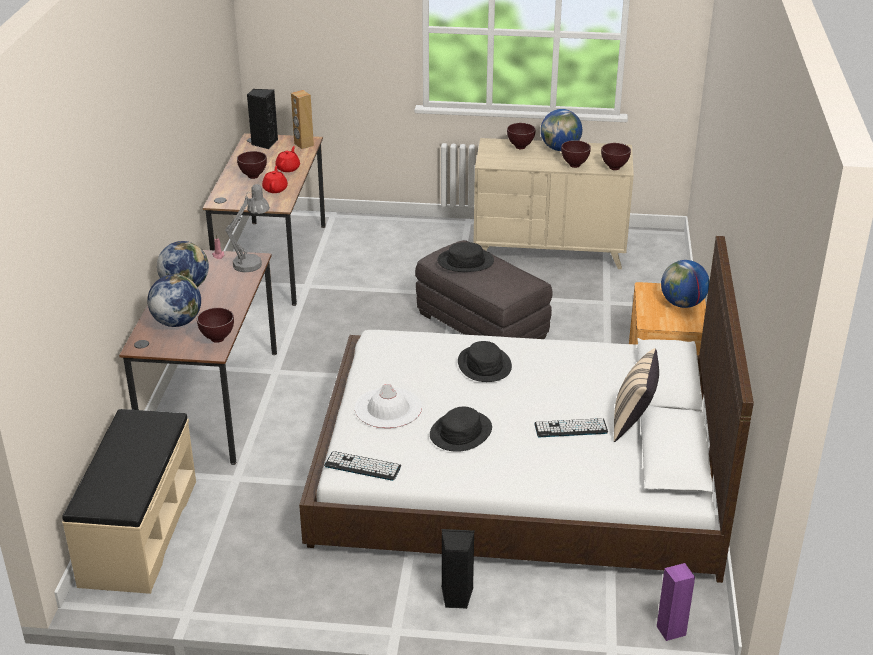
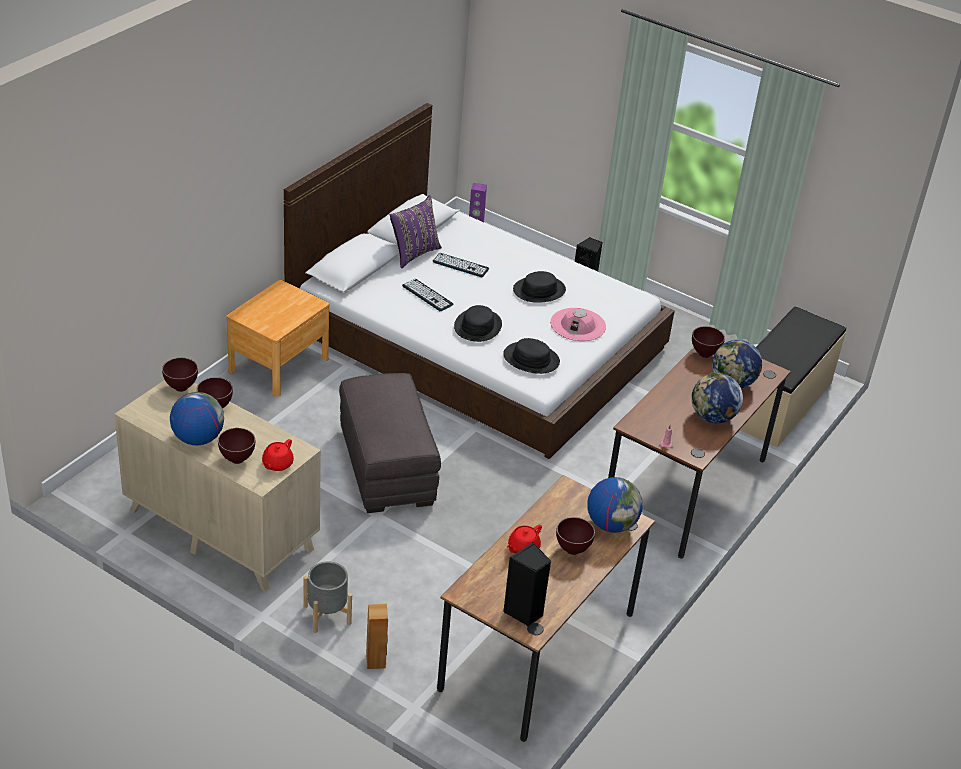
camera: 155 degrees left, 5 degrees up
grey table lamp [225,184,270,272] -> none
red teapot [262,166,288,193] -> red teapot moved to [262,439,294,471]
brown speaker [291,90,314,149] -> brown speaker moved to [366,604,388,669]
keyboard [324,451,401,481] -> keyboard moved to [402,279,453,311]
white hat [355,384,422,428] -> pink hat [550,308,606,341]
black hat [437,242,494,272] -> black hat moved to [503,338,560,374]
beige pillow [614,348,659,442] -> purple pillow [390,195,442,268]
globe [661,260,710,308] -> globe moved to [587,477,643,533]
none -> grey planter [303,561,352,633]

